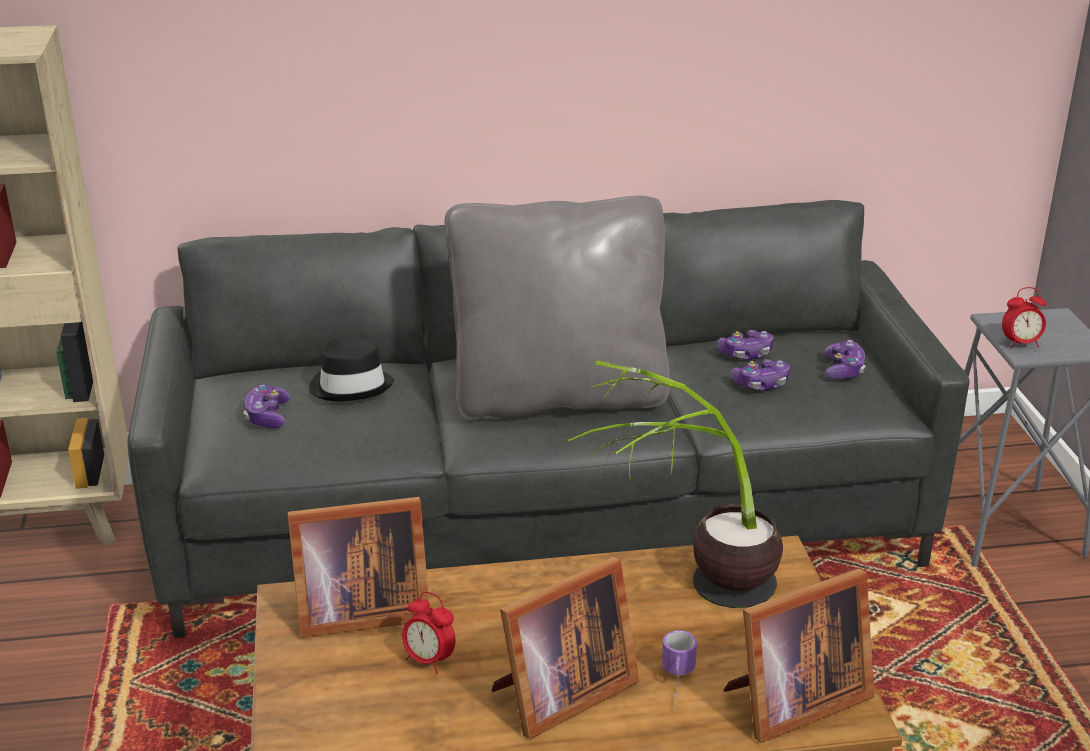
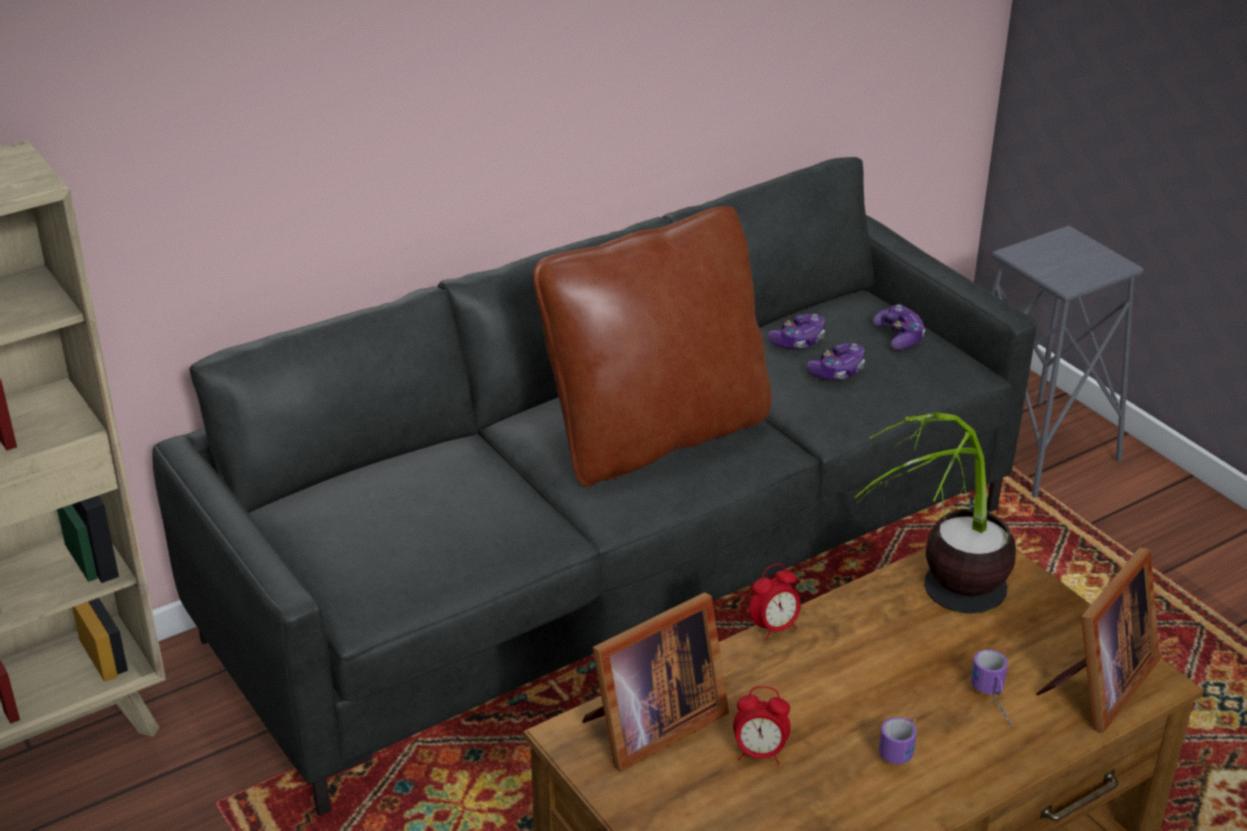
camera: 25 degrees left, 5 degrees up
game controller [244,384,290,428] -> none
black hat [309,337,394,401] -> none
grey pillow [444,196,670,420] -> brown pillow [533,206,772,487]
picture frame [492,557,639,739] -> mug [879,717,917,764]
alarm clock [1002,287,1046,349] -> alarm clock moved to [750,563,801,641]

